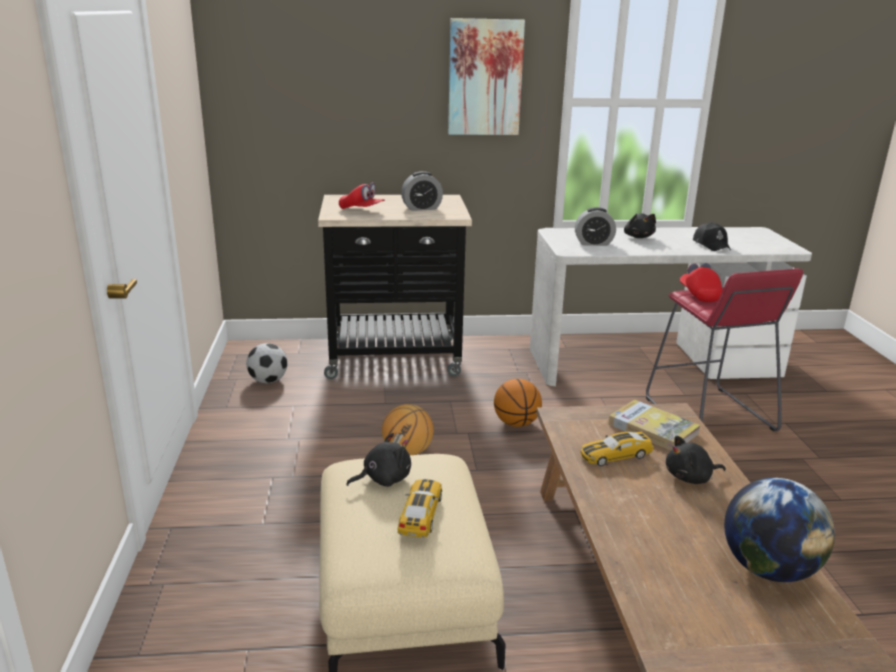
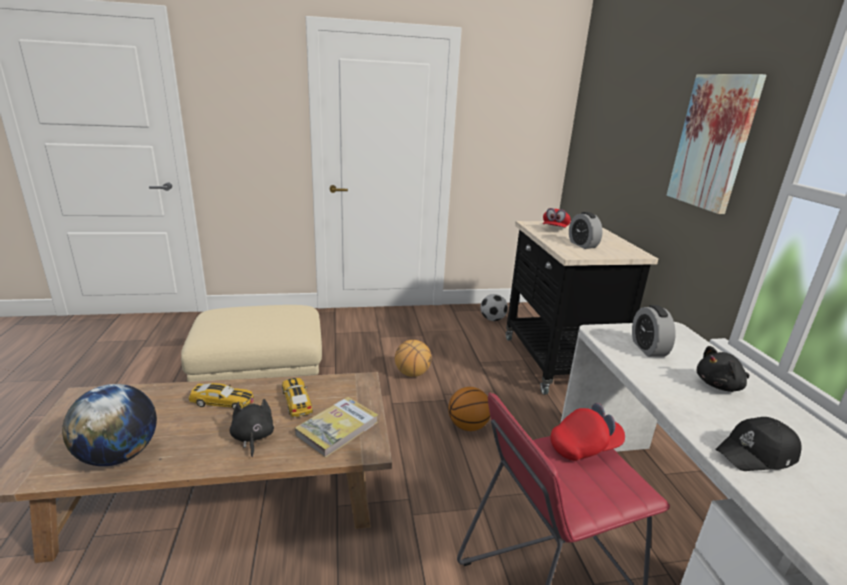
camera: 85 degrees right, 0 degrees up
black plush toy [346,433,411,487] -> none
toy car [397,479,442,538] -> toy car moved to [189,383,254,409]

